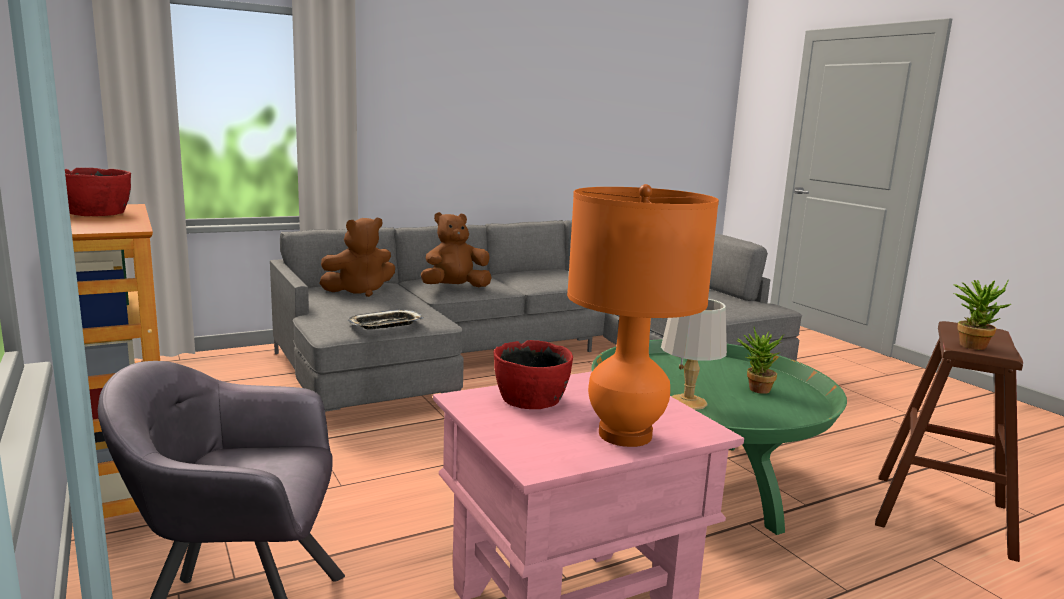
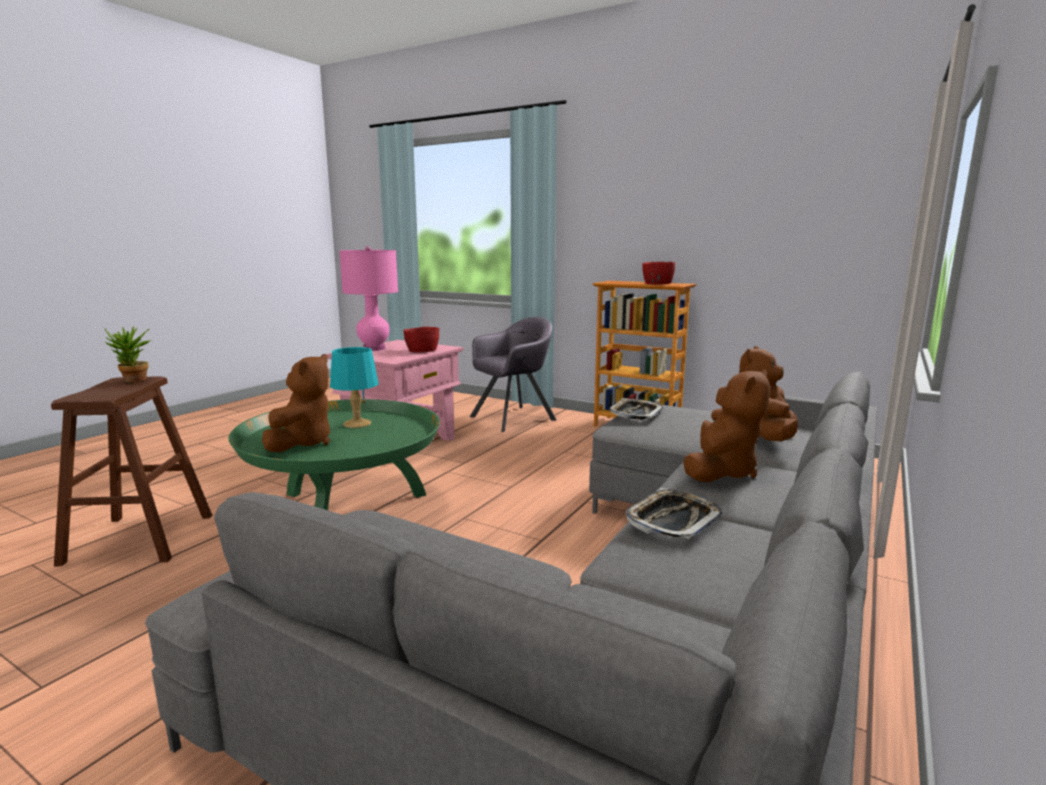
camera: 150 degrees right, 0 degrees up
orange table lamp [567,184,719,447] -> pink table lamp [339,246,398,351]
grey table lamp [661,299,727,410] -> turquoise table lamp [330,347,378,428]
potted plant [736,327,785,394] -> brown plush toy [262,354,330,452]
none -> tray [626,488,722,539]

